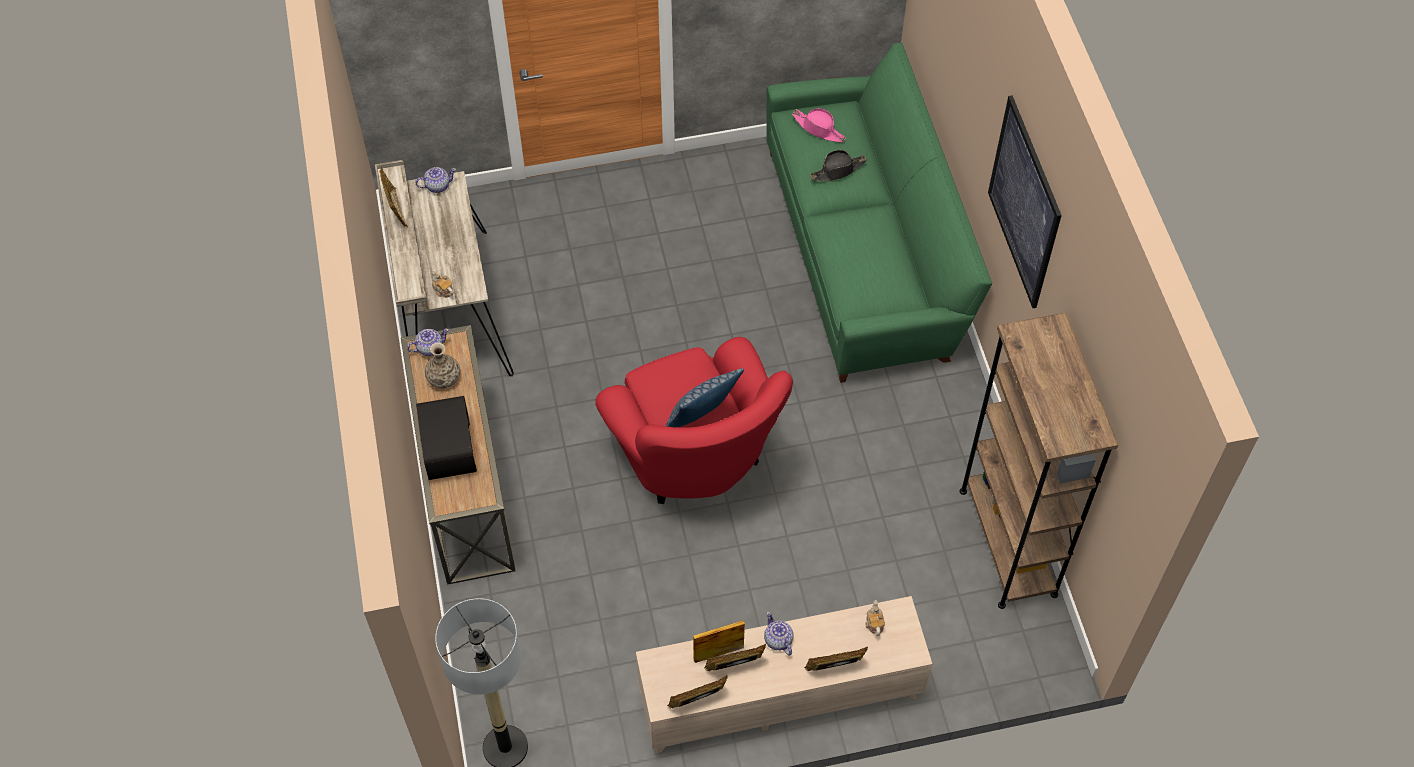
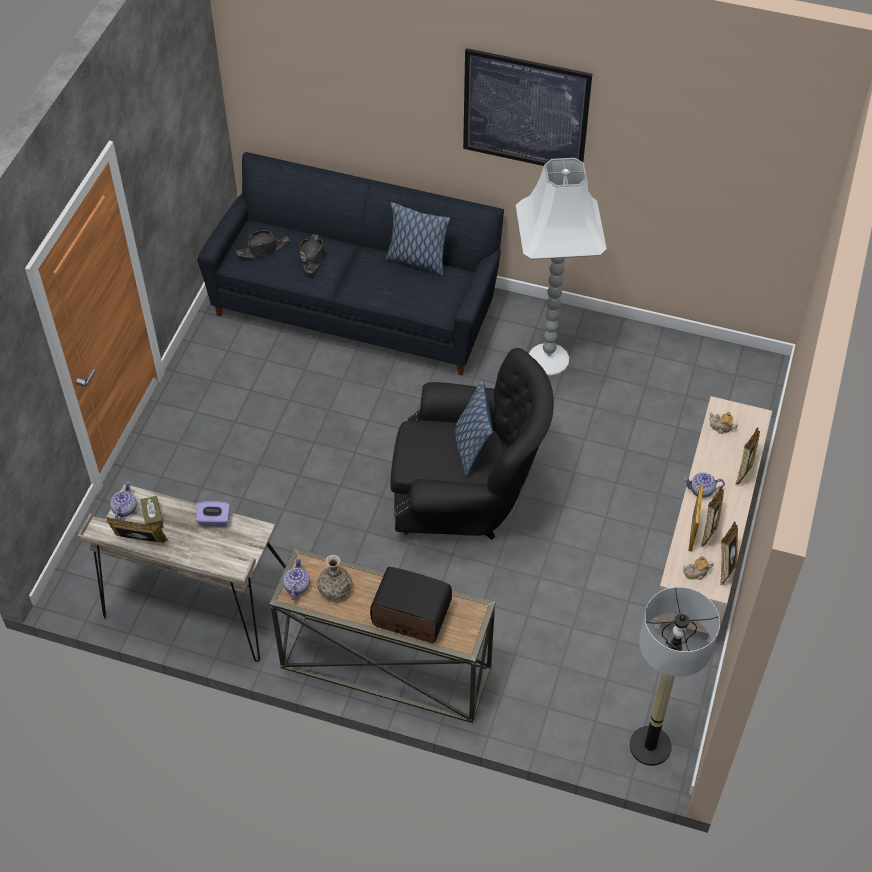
camera: 60 degrees left, 5 degrees down
teapot [432,271,454,298] -> teapot moved to [683,556,714,580]
red armchair [595,337,793,504] -> black armchair [390,348,554,540]
green sofa [766,43,992,383] -> black sofa [197,152,504,375]
pink hat [792,108,846,142] -> black hat [236,230,290,258]
brown bookcase [960,313,1118,609] -> none
none -> brown tissue box [141,496,164,528]
none -> purple tissue box [196,501,230,527]
none -> pillow [386,202,450,275]
none -> white floor lamp [515,158,607,375]

